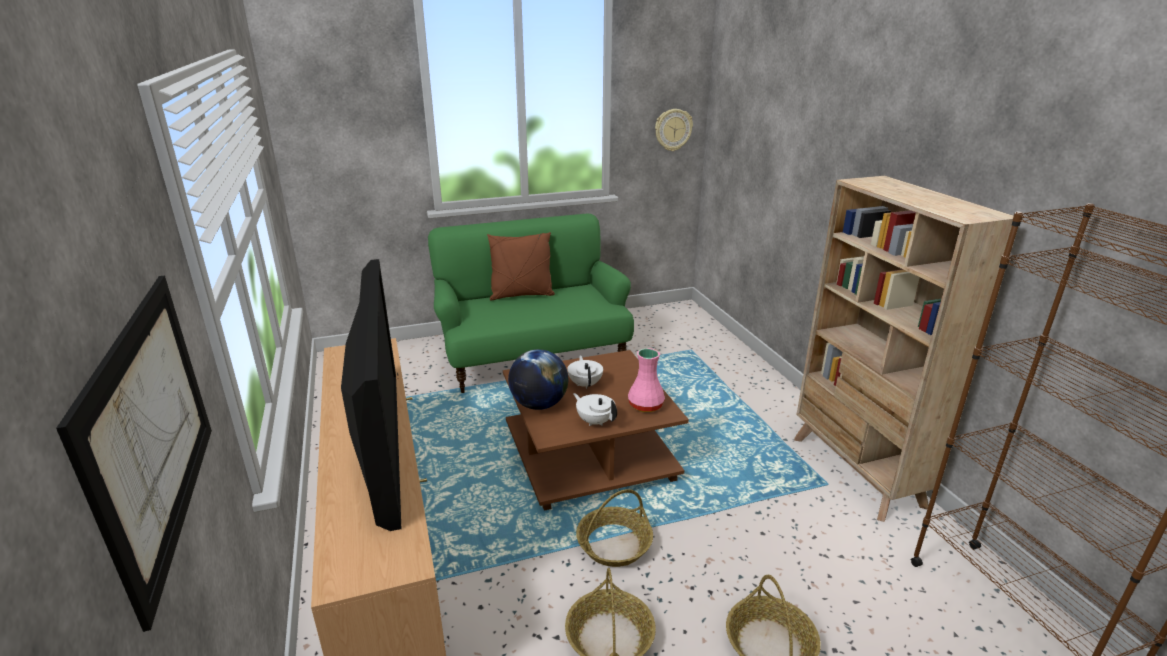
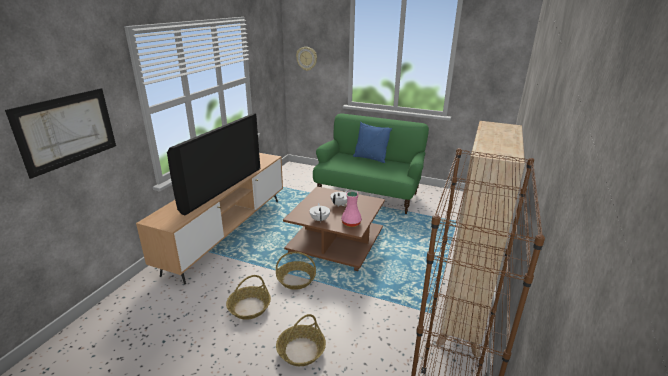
camera: 40 degrees right, 0 degrees up
brown pillow [487,232,555,300] -> blue pillow [353,122,392,163]
globe [508,349,568,410] -> none
wall clock [655,109,693,151] -> wall clock moved to [296,47,317,71]

